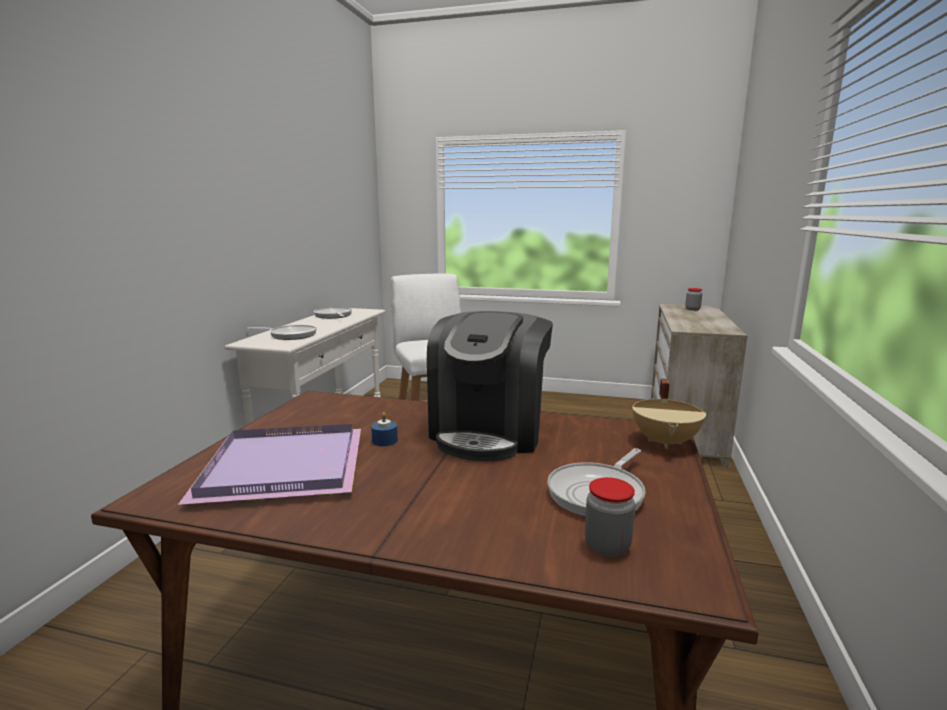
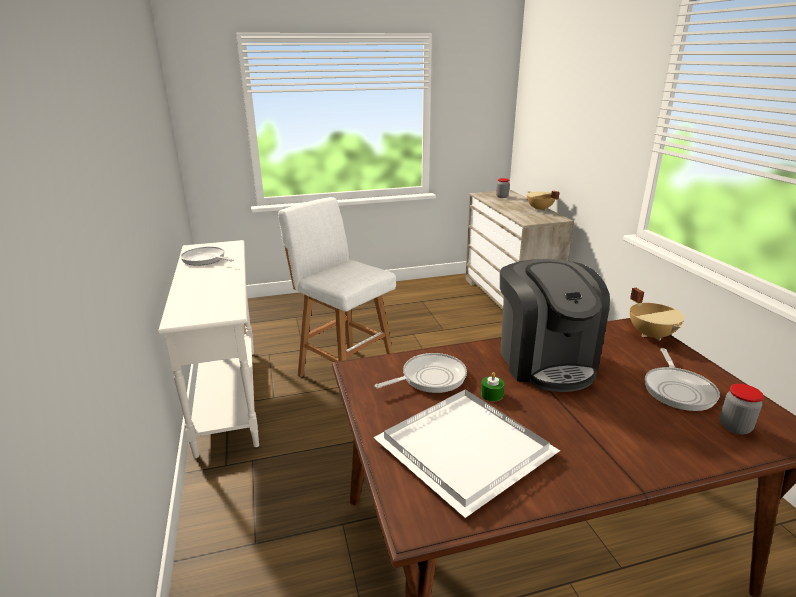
camera: 30 degrees left, 10 degrees up
purple tray [178,424,361,505] -> white tray [373,389,560,518]
frying pan [247,325,317,340] -> frying pan moved to [375,353,467,393]
blue candle [371,412,398,446] -> green candle [481,372,504,401]
none -> beige cooking pot [527,191,560,211]

